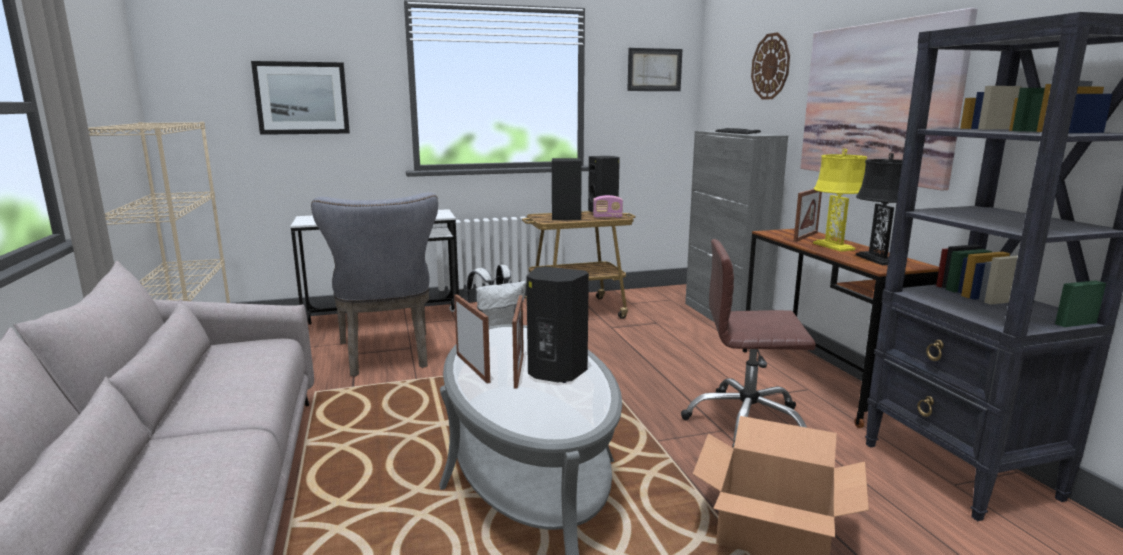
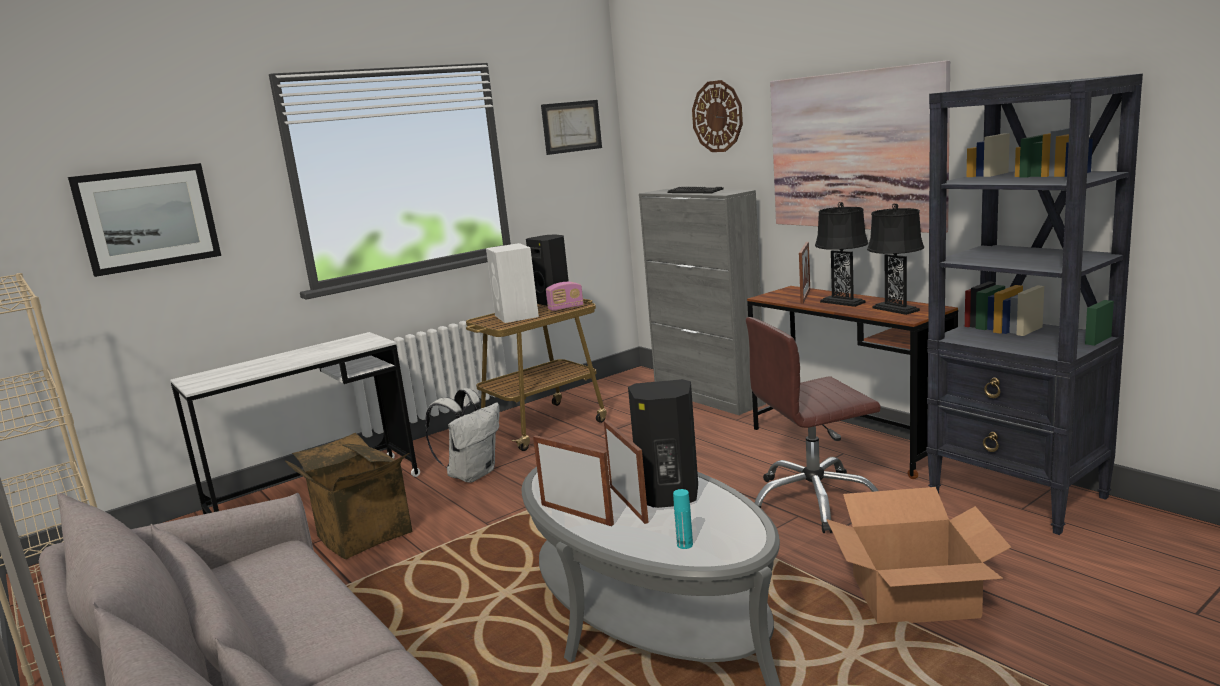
camera: 20 degrees left, 0 degrees up
grey chair [311,192,438,376] -> cardboard box [285,433,412,559]
black speaker [552,158,582,220] -> white speaker [486,243,539,323]
yellow table lamp [813,149,867,252] -> black table lamp [815,202,869,307]
none -> turquoise bottle [673,489,693,549]

